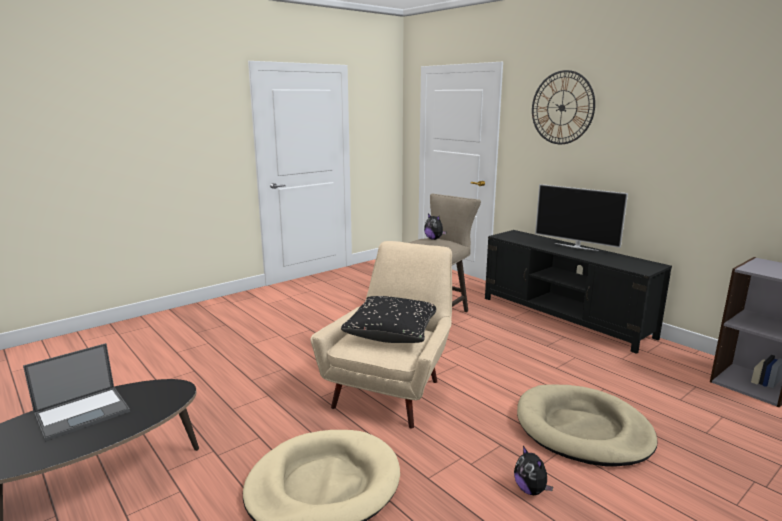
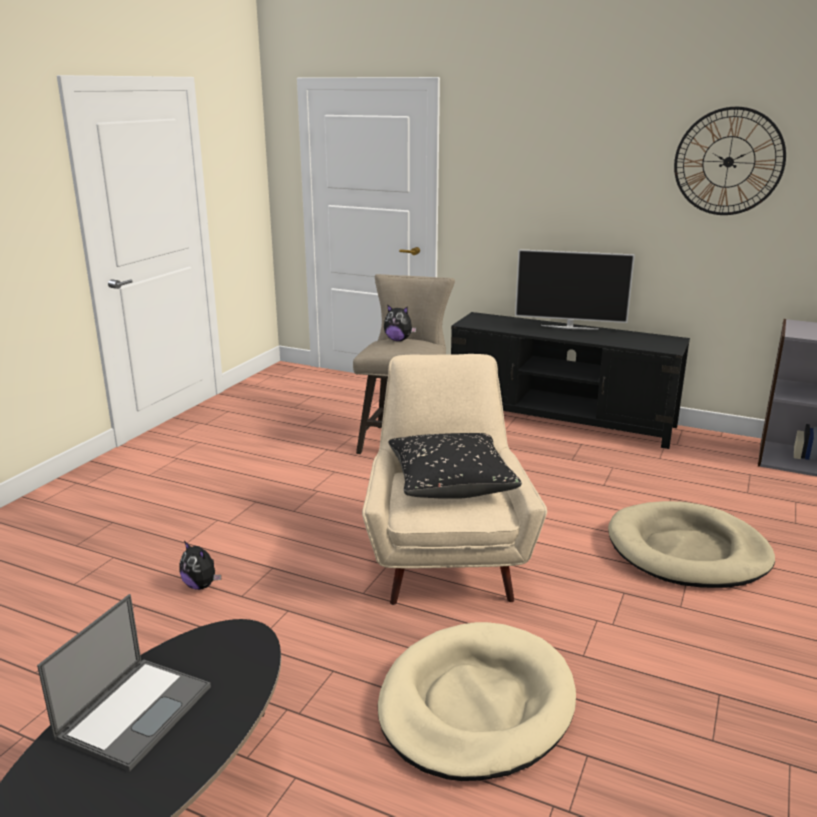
camera: 25 degrees left, 5 degrees up
plush toy [514,446,553,495] -> plush toy moved to [179,541,221,590]
wall clock [532,70,595,144] -> wall clock moved to [674,107,786,215]

